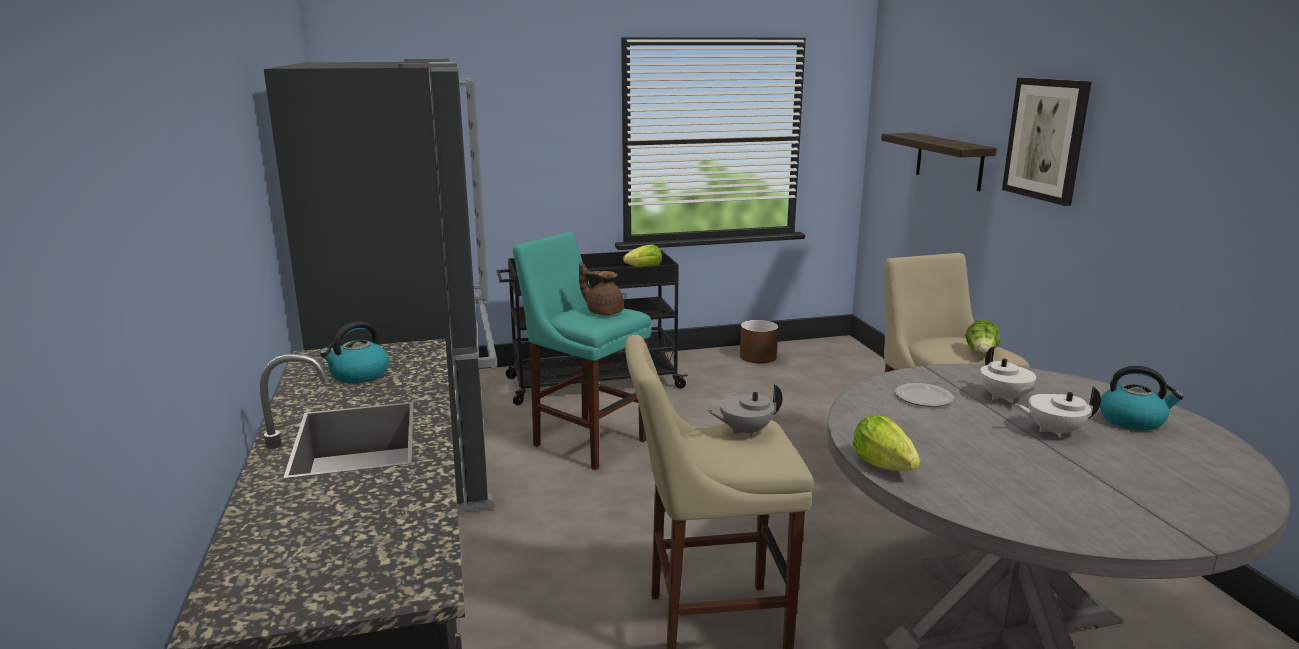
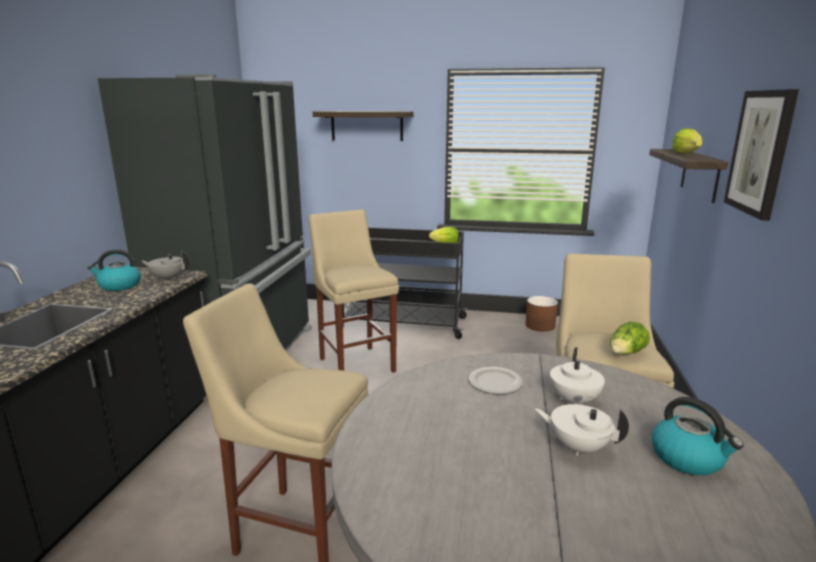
camera: 25 degrees right, 0 degrees up
turquoise stool [513,232,652,470] -> beige stool [309,209,399,373]
brown teapot [579,262,624,315] -> none
grey teapot [707,384,783,437] -> grey teapot moved to [141,251,189,281]
lettuce [853,415,921,471] -> lettuce moved to [672,128,703,153]
none -> shelf [313,111,414,141]

